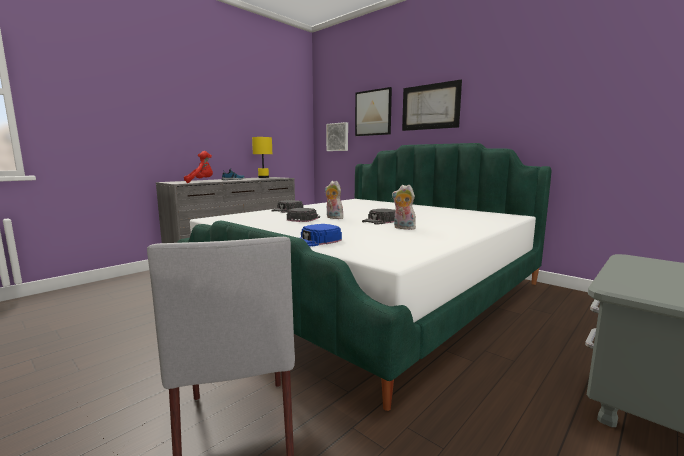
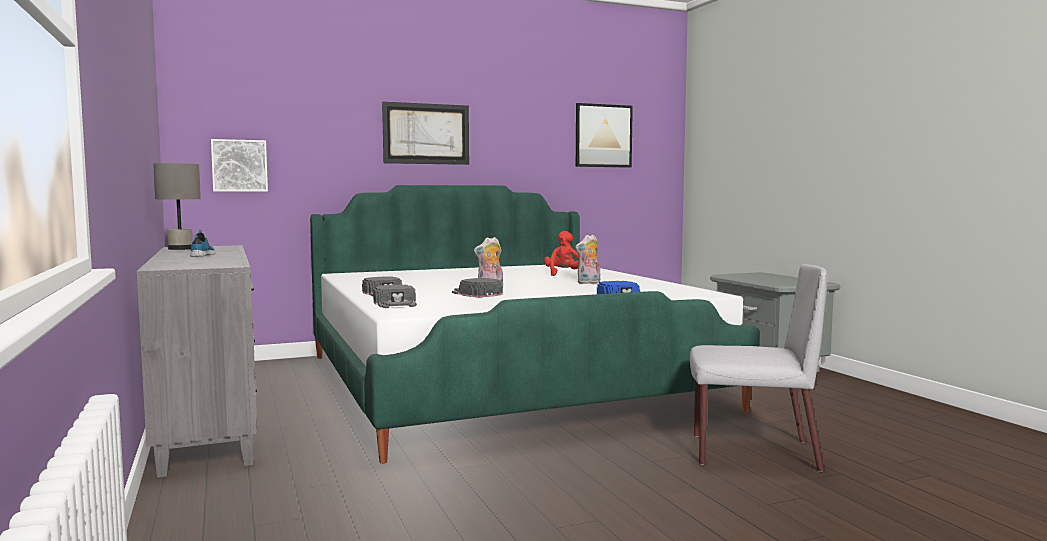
camera: 65 degrees left, 5 degrees down
red plush toy [184,151,213,183] -> red plush toy moved to [544,231,579,276]
yellow table lamp [252,137,272,178] -> grey table lamp [154,163,201,250]
picture [355,87,392,136] -> picture moved to [576,103,633,168]
black cap [362,209,395,224] -> black cap moved to [373,285,417,308]

